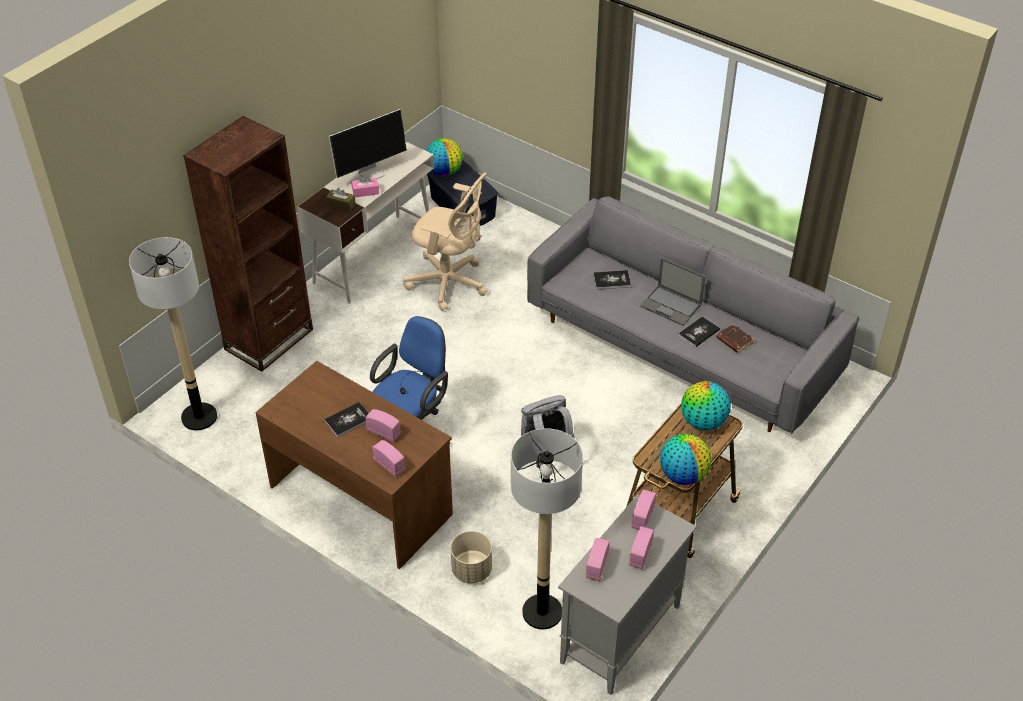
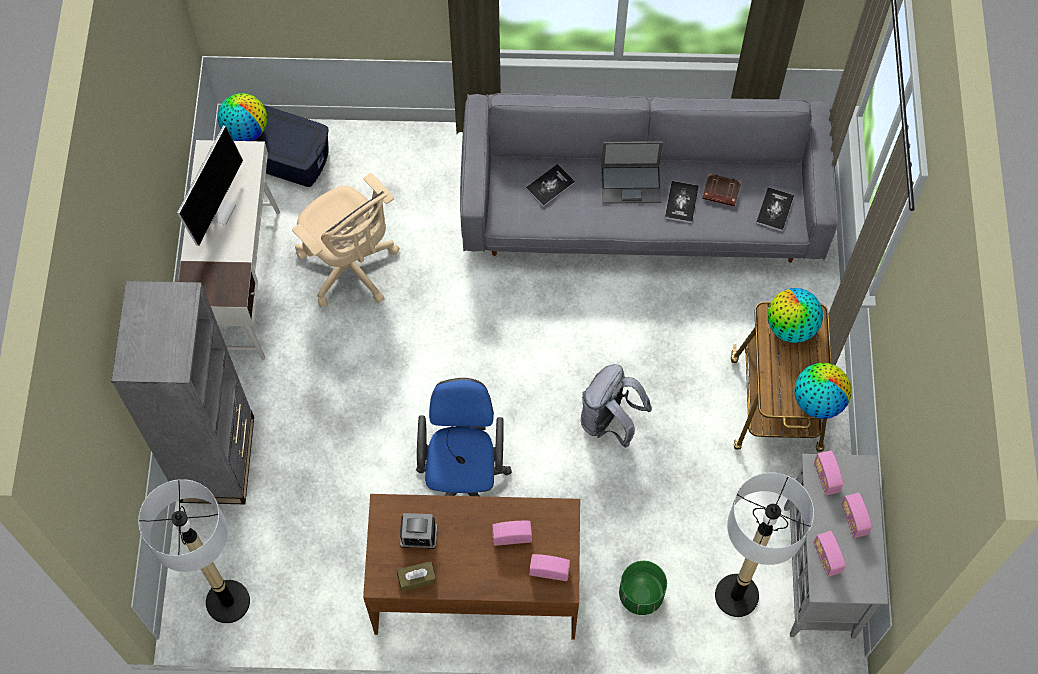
camera: 35 degrees left, 20 degrees up
brown bookcase [183,116,313,372] -> grey bookcase [111,281,254,504]
book [324,402,369,437] -> book moved to [756,187,794,232]
brown tissue box [326,188,356,211] -> brown tissue box moved to [397,561,437,592]
pink tissue box [352,175,379,198] -> none
beige office chair [403,173,488,311] -> beige office chair turned 60 degrees clockwise [292,173,400,307]
beige planter [451,531,492,583] -> green planter [619,561,667,615]
none -> alarm clock [400,513,437,549]

